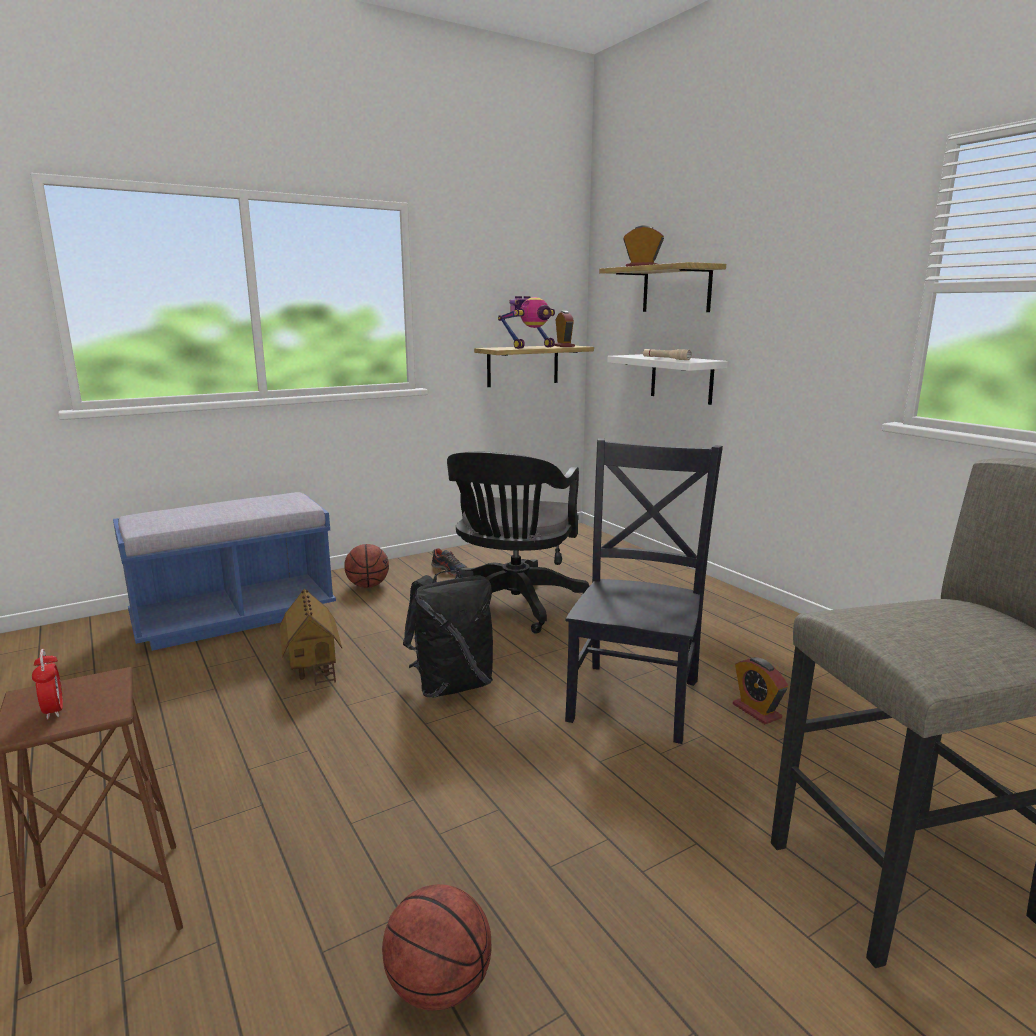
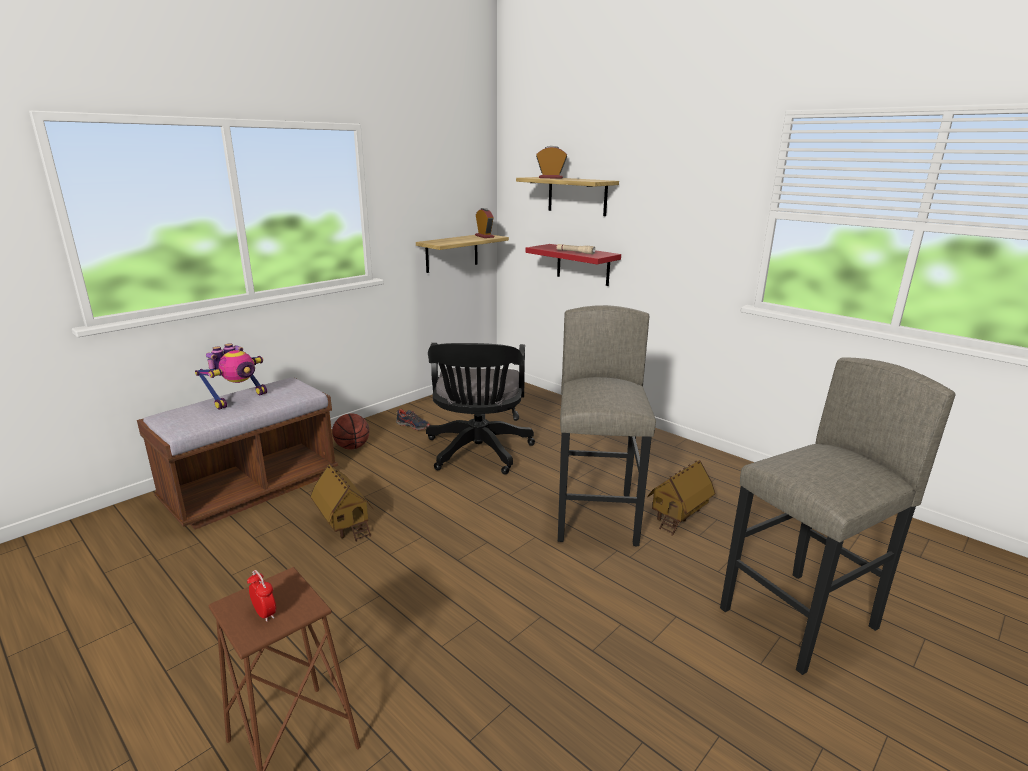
camera: 15 degrees left, 5 degrees up
blue bench [113,492,336,651] -> brown bench [137,378,338,530]
basketball [382,884,491,1011] -> none
black backpack [403,569,493,698] -> none
toy robot [498,296,555,349] -> toy robot moved to [195,343,267,410]
black chair [565,438,723,744] -> grey stool [558,305,656,546]
white shelf [607,354,728,405] -> red shelf [526,244,621,286]
alarm clock [733,657,788,724] -> toy house [647,460,715,536]

